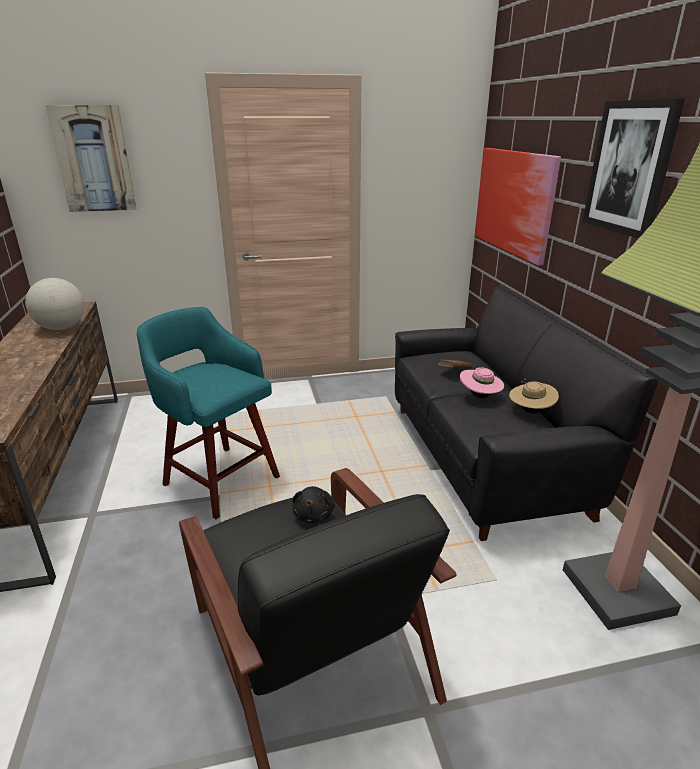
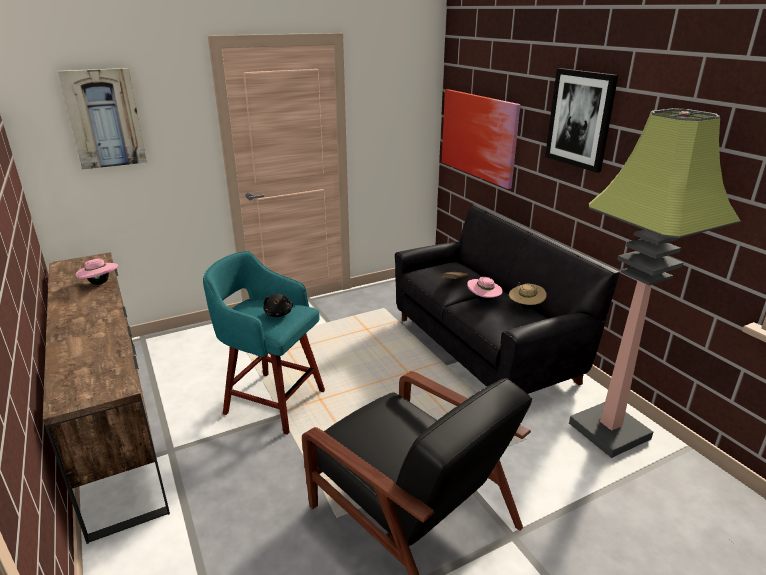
camera: 15 degrees left, 0 degrees up
globe [25,278,84,330] -> pink hat [76,256,118,285]
black plush toy [292,486,335,523] -> black plush toy moved to [263,293,293,317]

